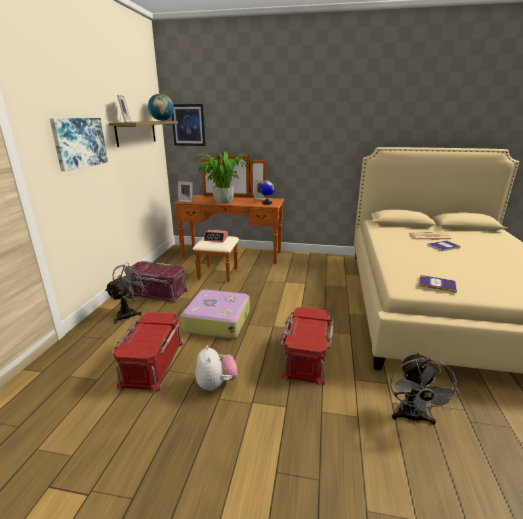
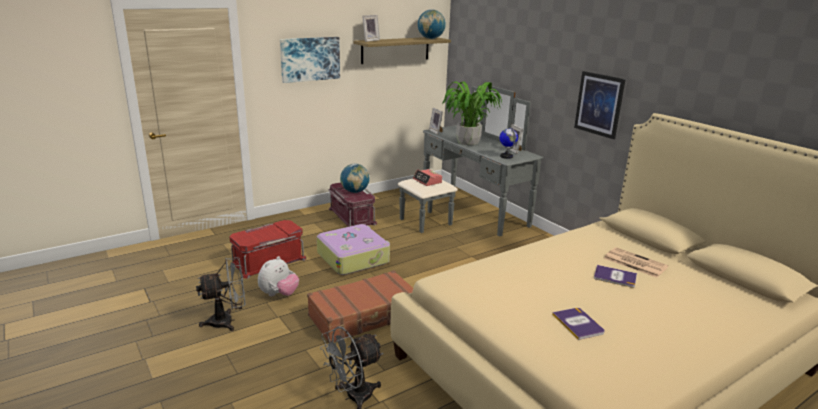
camera: 45 degrees right, 0 degrees up
grey fan [105,262,149,324] -> grey fan moved to [196,257,245,331]
picture [172,104,206,146] -> picture moved to [574,71,626,139]
brown dresser [174,155,284,282] -> grey dresser [398,86,543,237]
red storage box [281,307,333,386] -> brown suitcase [307,270,413,343]
book [419,275,457,293] -> book moved to [552,308,605,340]
none -> globe [340,164,370,193]

